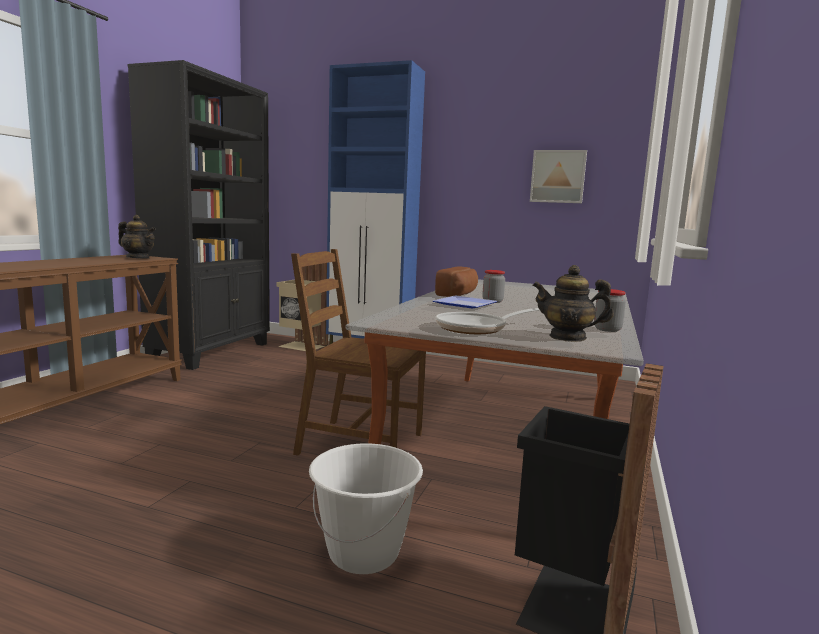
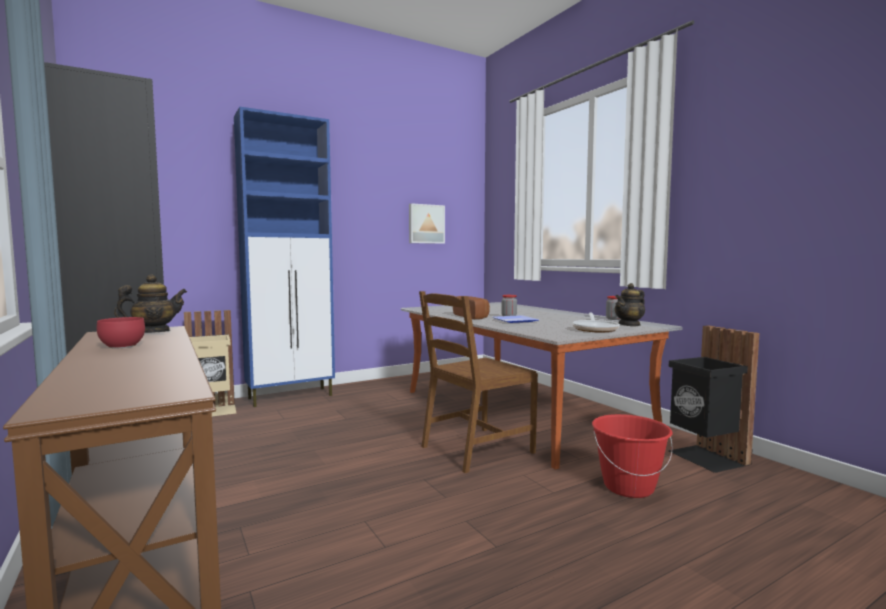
camera: 50 degrees left, 5 degrees down
white bucket [309,444,423,574] -> red bucket [592,414,673,498]
none -> red bowl [97,317,145,348]

